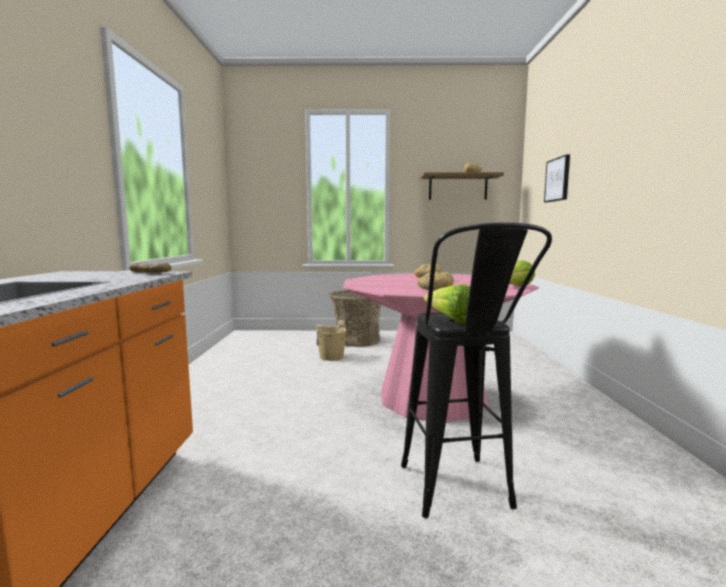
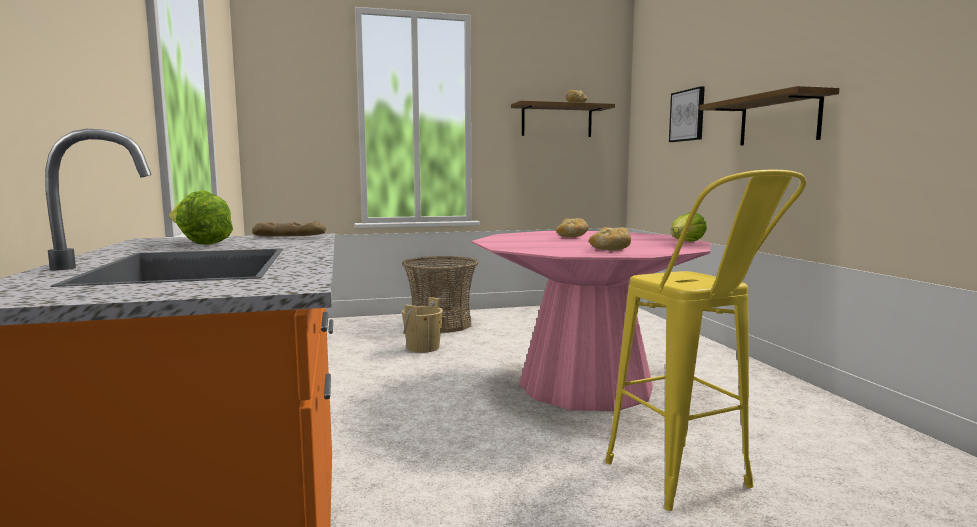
camera: 15 degrees left, 0 degrees up
black stool [401,222,552,518] -> yellow stool [605,169,807,511]
lettuce [424,284,470,324] -> lettuce moved to [169,190,233,245]
none -> shelf [699,86,840,146]

